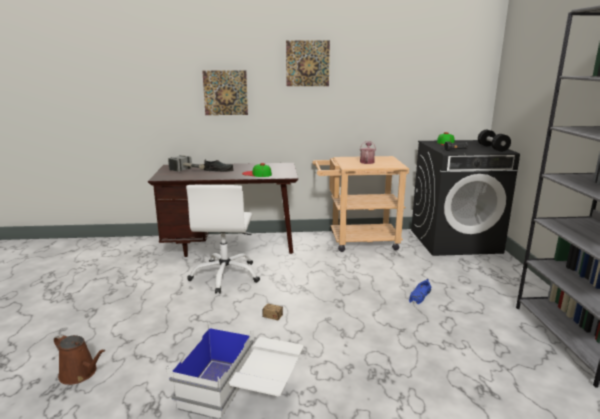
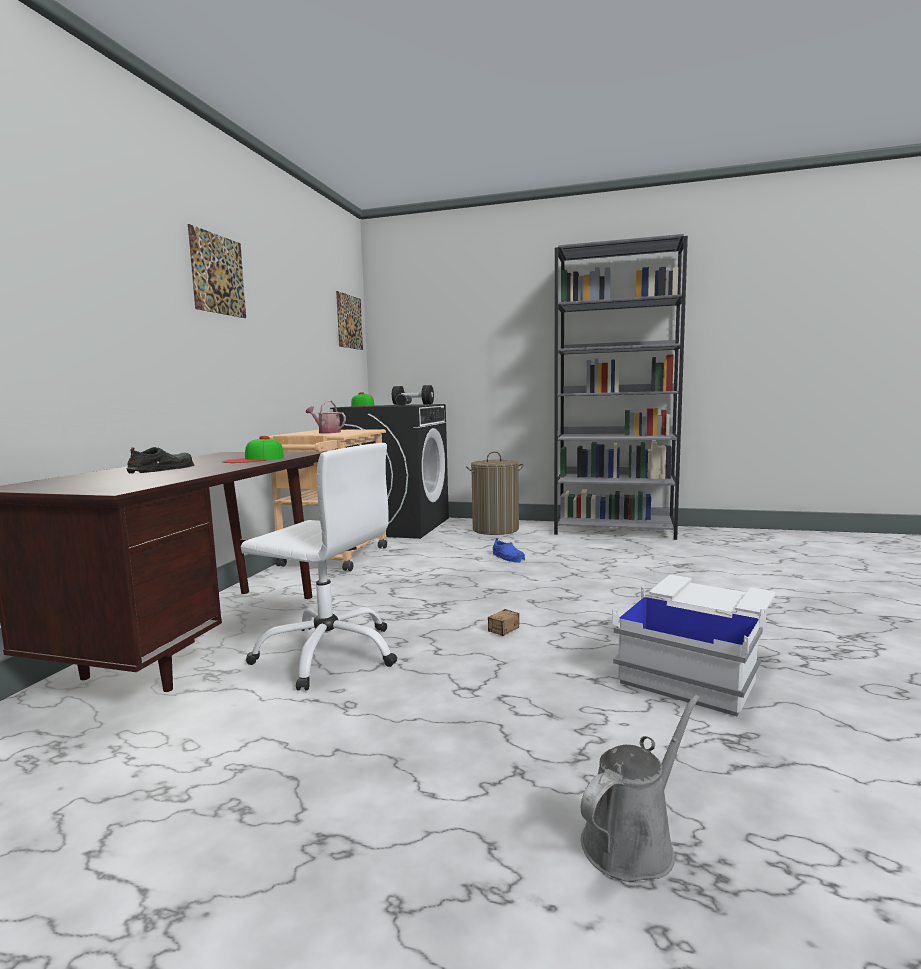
camera: 70 degrees left, 10 degrees down
brown watering can [54,334,105,385] -> grey watering can [581,695,700,882]
hammer [168,155,205,172] -> none
picture [202,71,248,115] -> picture moved to [336,291,363,350]
none -> laundry basket [466,451,524,535]

